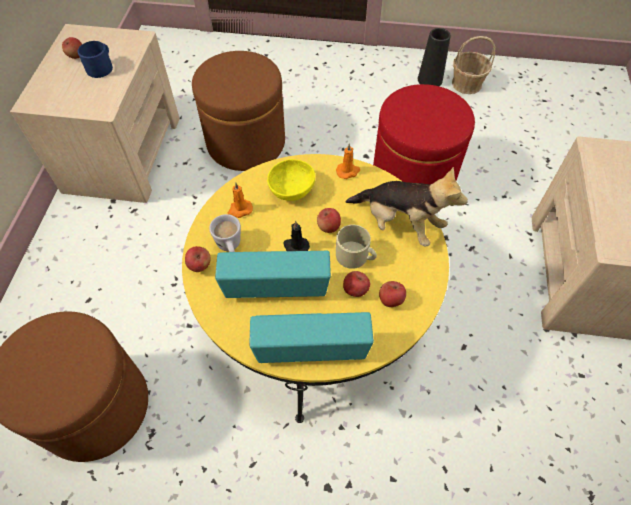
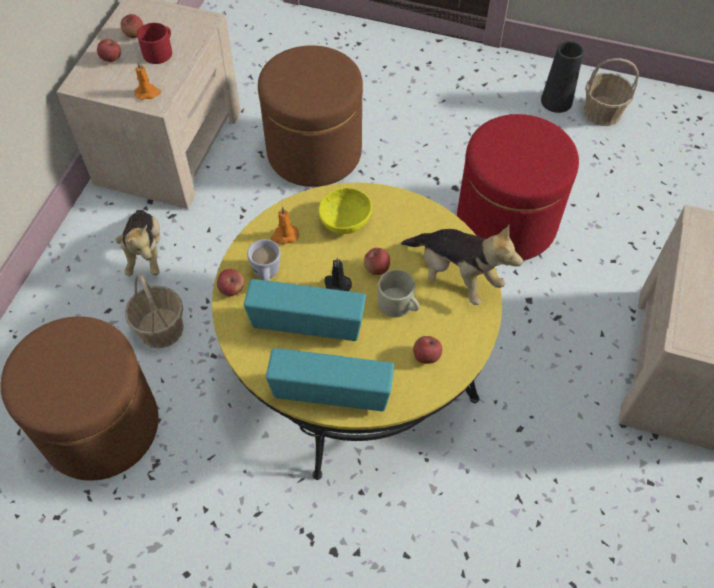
camera: 10 degrees right, 0 degrees up
blue mug [77,41,113,78] -> red mug [137,23,172,64]
orange candle [336,143,360,179] -> orange candle moved to [135,61,161,100]
apple [343,271,370,297] -> apple moved to [97,39,121,62]
none -> plush toy [116,210,161,277]
none -> basket [125,273,184,348]

